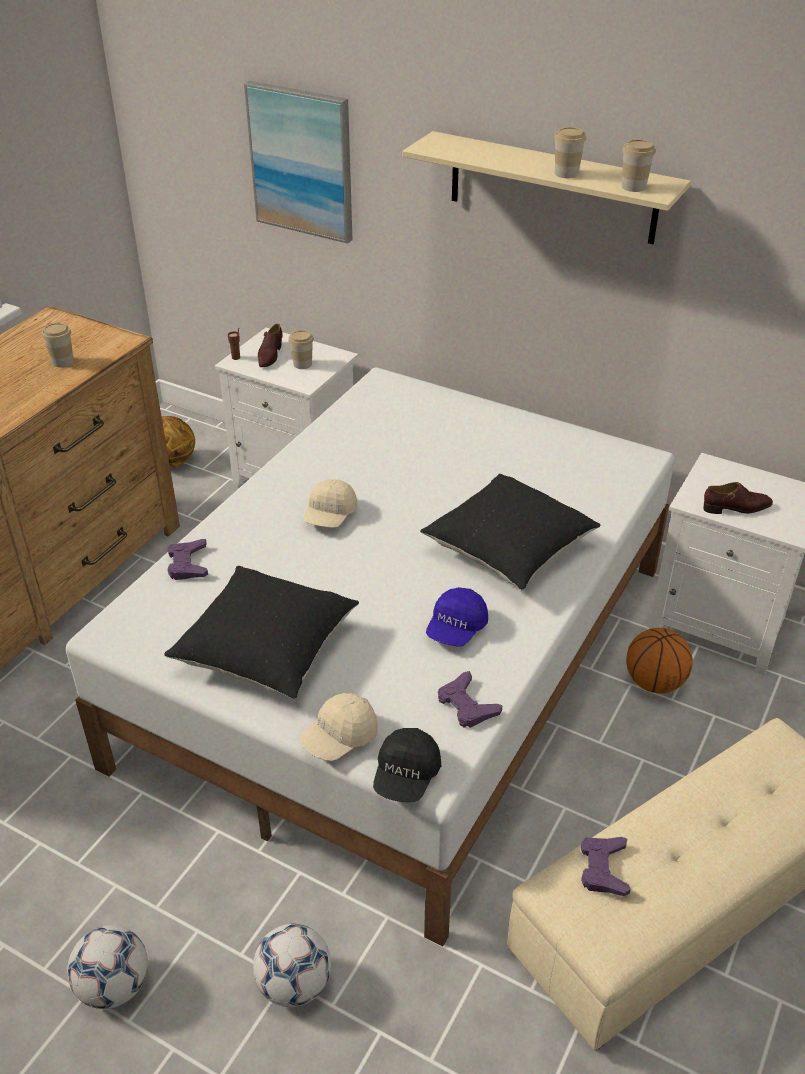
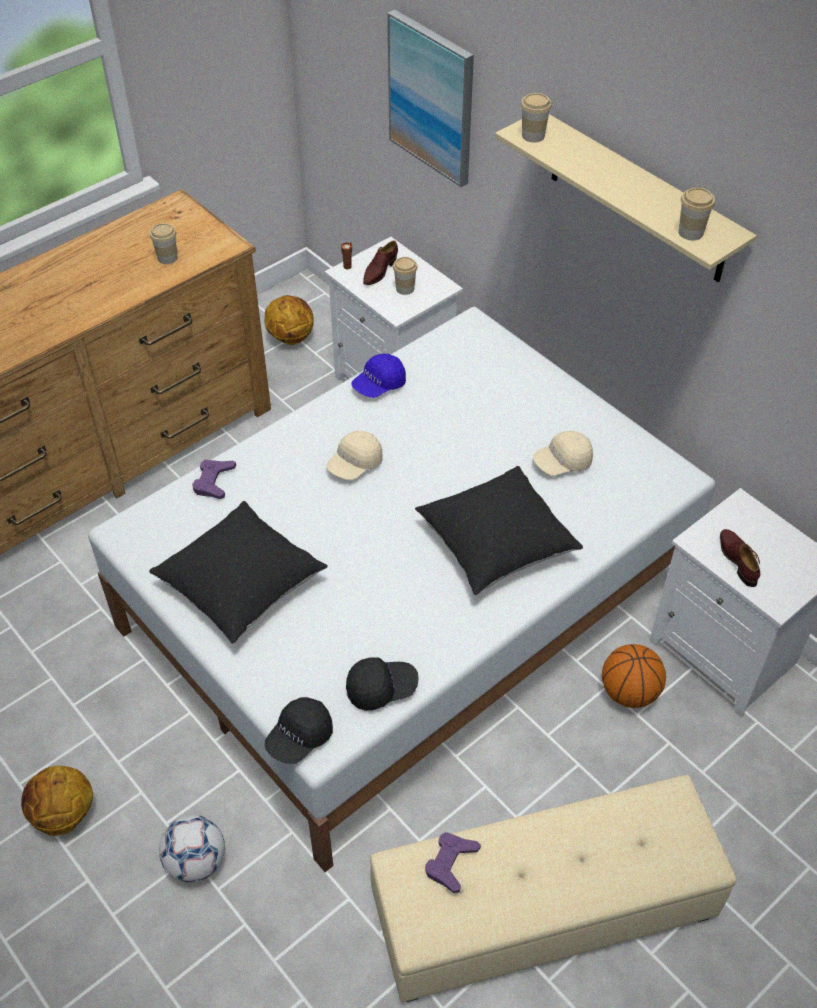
camera: 20 degrees right, 10 degrees up
football [67,925,148,1009] -> basketball [21,765,93,836]
beige cap [300,693,378,761] -> beige cap moved to [533,431,593,476]
blue cap [426,587,488,647] -> blue cap moved to [351,354,406,398]
purple game controller [438,671,503,728] -> black cap [346,657,419,711]
cup [554,127,586,178] -> cup moved to [521,93,552,142]
brown shoe [703,482,773,514] -> brown shoe turned 120 degrees counterclockwise [720,529,760,587]

